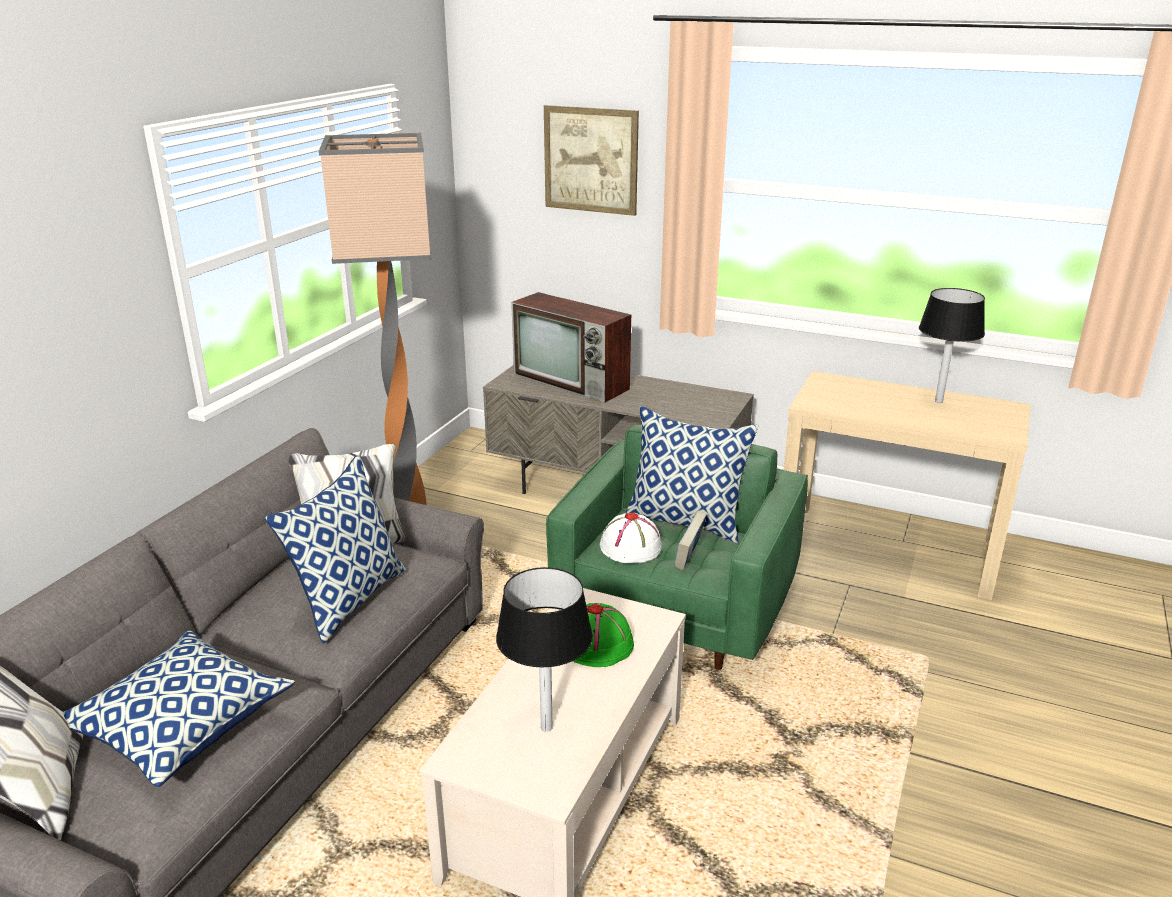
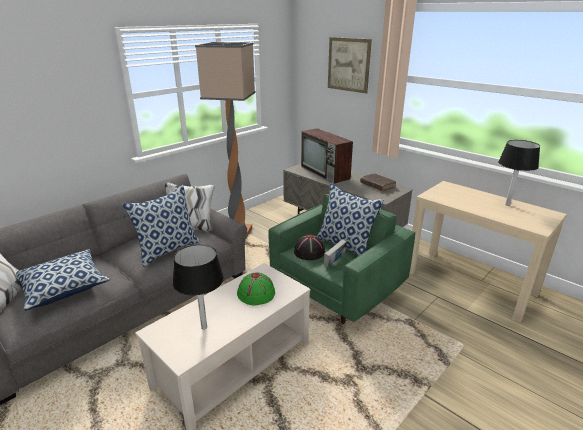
camera: 20 degrees right, 0 degrees up
white hat [600,513,662,563] -> black hat [294,235,325,260]
none -> brown book [360,173,396,191]

